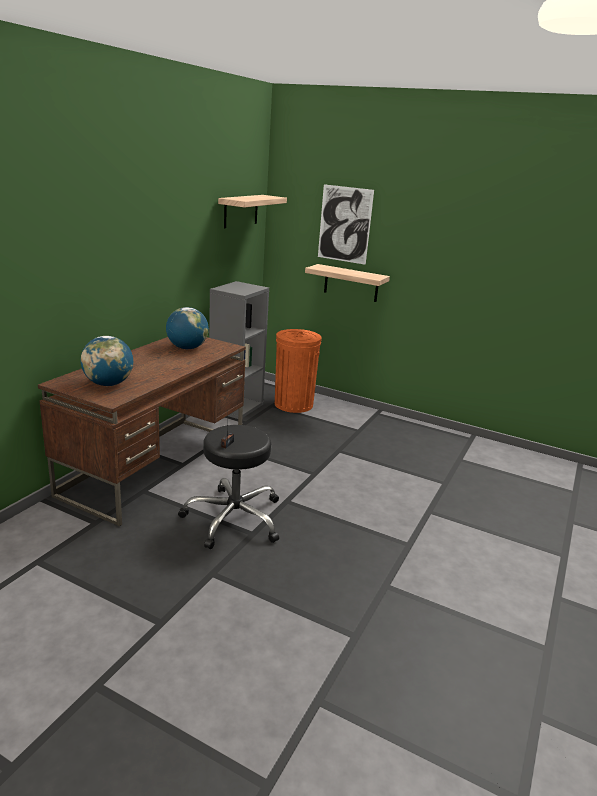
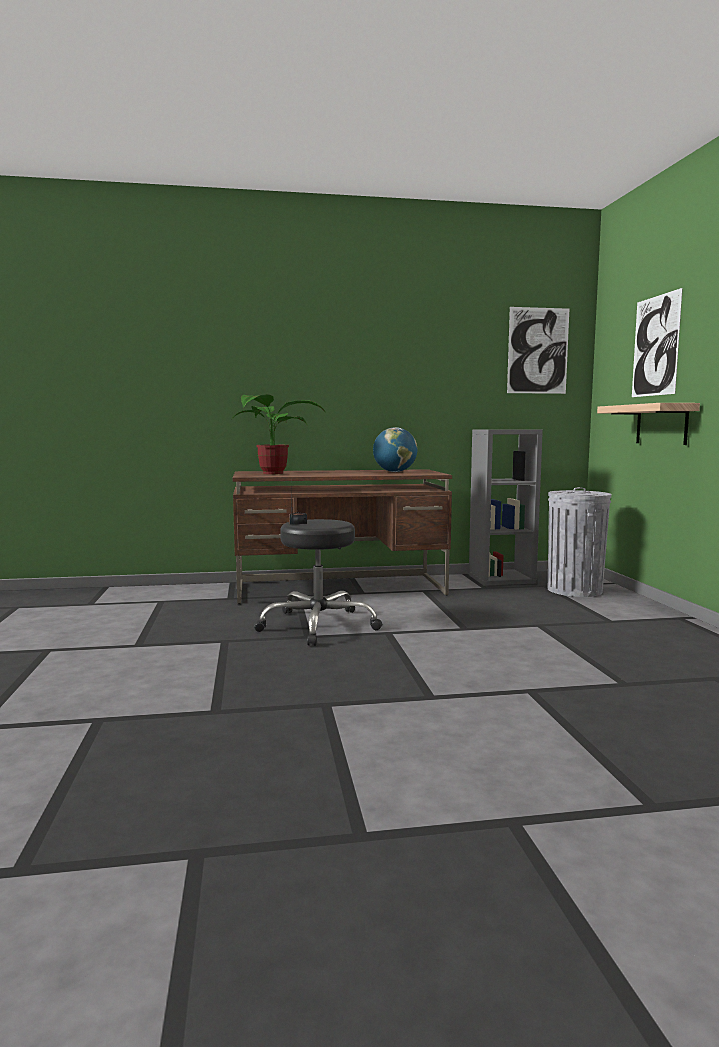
camera: 55 degrees right, 15 degrees down
globe [81,336,133,386] -> potted plant [231,394,325,474]
shelf [218,195,287,229] -> picture [507,307,569,394]
orange trash can [275,329,322,413] -> grey trash can [548,487,611,597]

